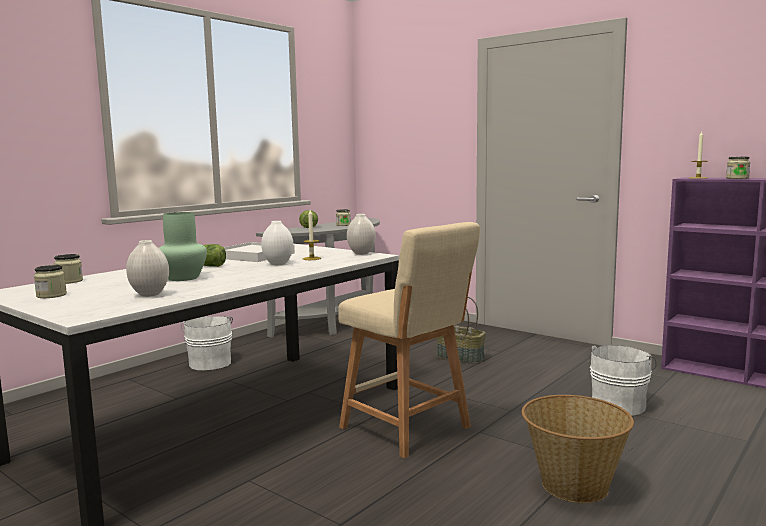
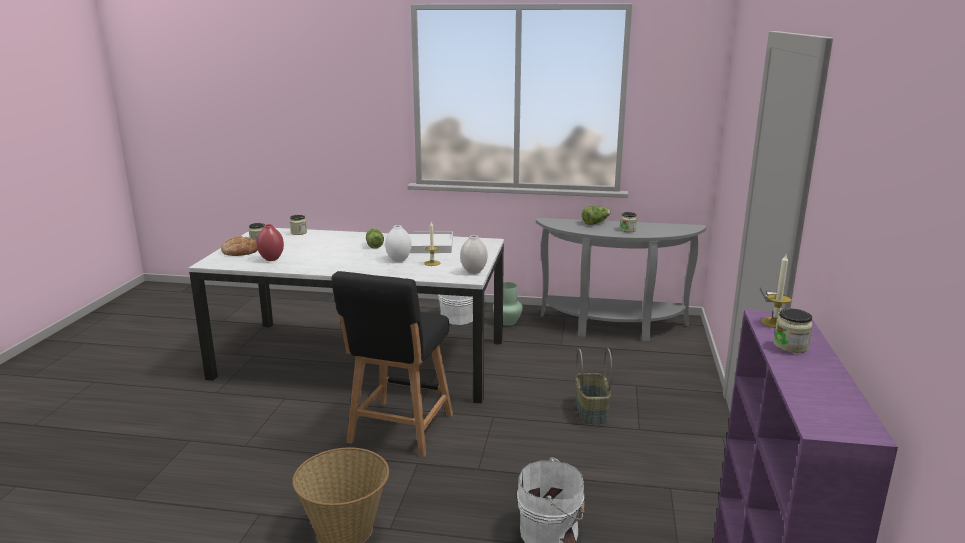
camera: 60 degrees right, 10 degrees up
white vase [126,240,169,297] -> red vase [256,224,284,261]
green vase [159,212,207,281] -> green vase moved to [493,282,523,326]
beige stool [338,222,480,458] -> black stool [331,271,453,457]
none -> bread [221,236,258,256]

